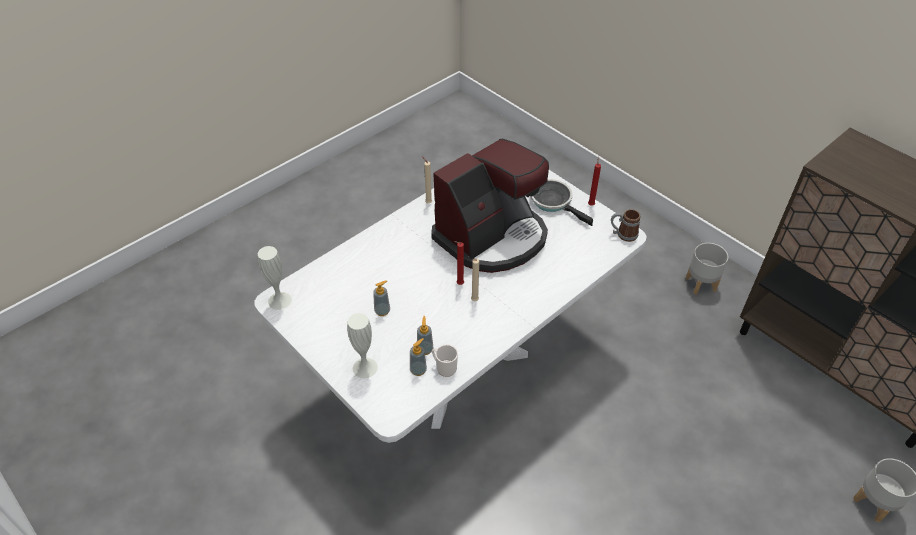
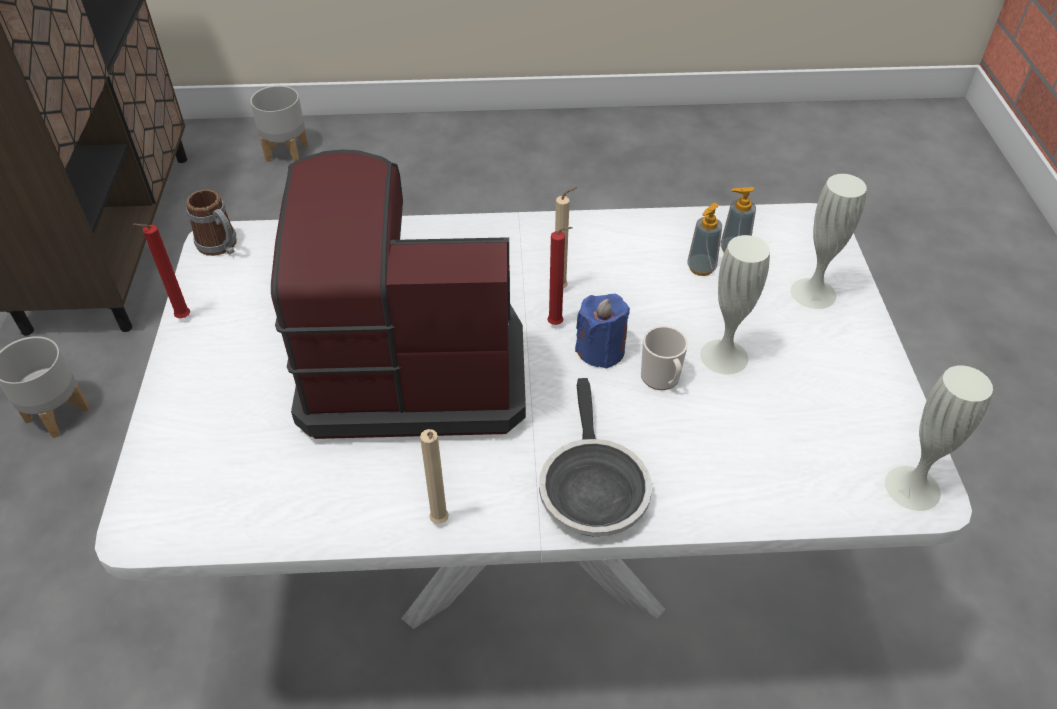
camera: 140 degrees left, 0 degrees up
soap dispenser [373,280,390,316] -> white vase [700,235,770,375]
mug [432,344,458,377] -> mug moved to [641,326,688,390]
frying pan [530,179,593,226] -> frying pan moved to [539,378,652,536]
none -> blue candle [575,294,630,369]

